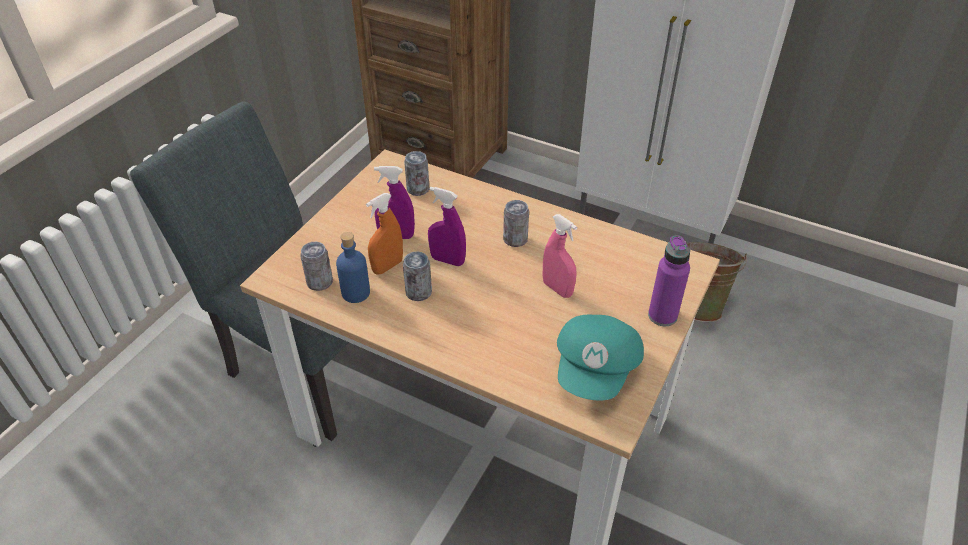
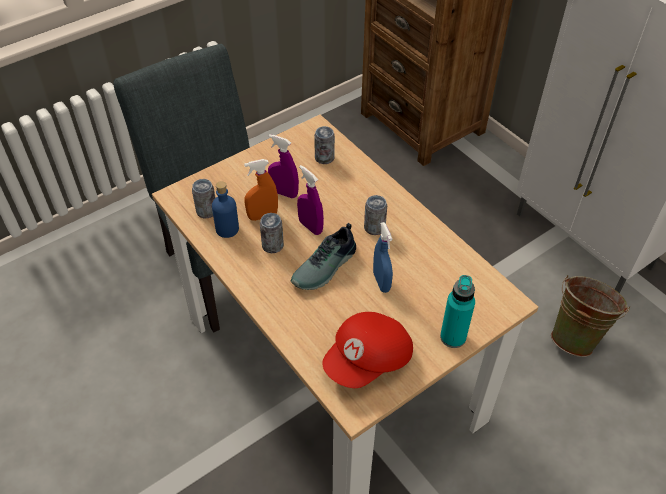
camera: 25 degrees right, 5 degrees up
pink spray bottle [543,214,577,298] -> blue spray bottle [373,222,393,293]
turquoise cap [557,315,644,401] -> red cap [322,312,413,388]
purple bottle [648,235,690,326] -> turquoise bottle [440,275,475,348]
none -> shoe [291,223,356,290]

